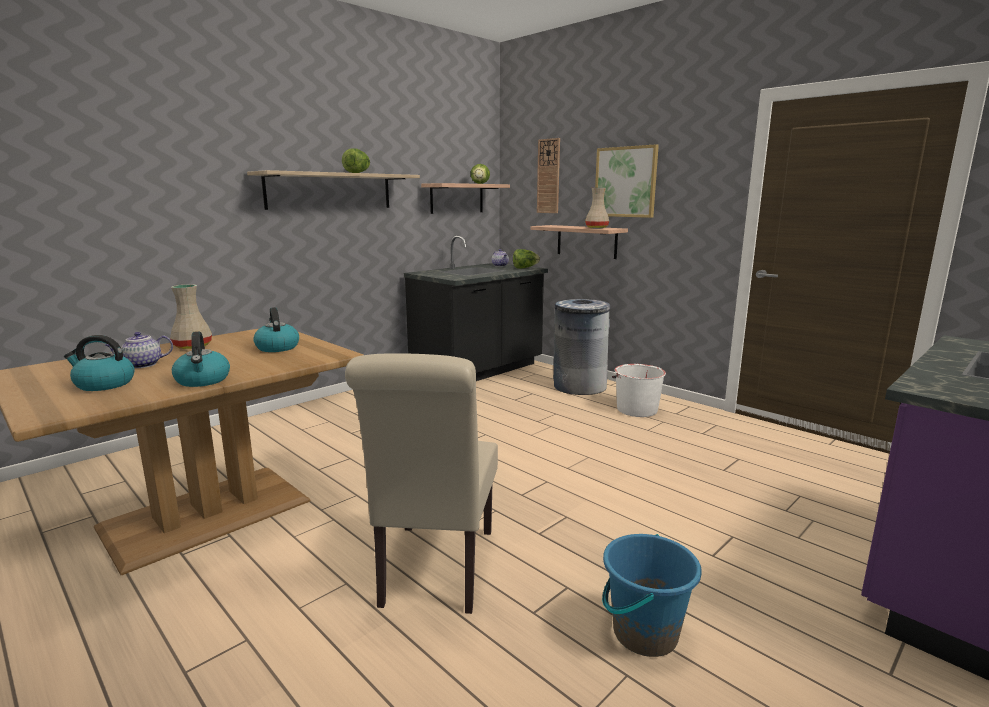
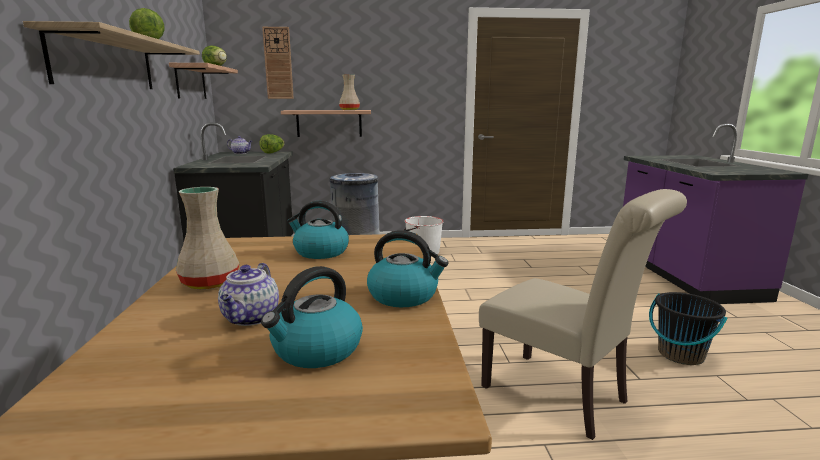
camera: 50 degrees left, 0 degrees up
picture [595,144,659,218] -> none
blue bucket [602,534,702,657] -> black bucket [649,292,727,365]

